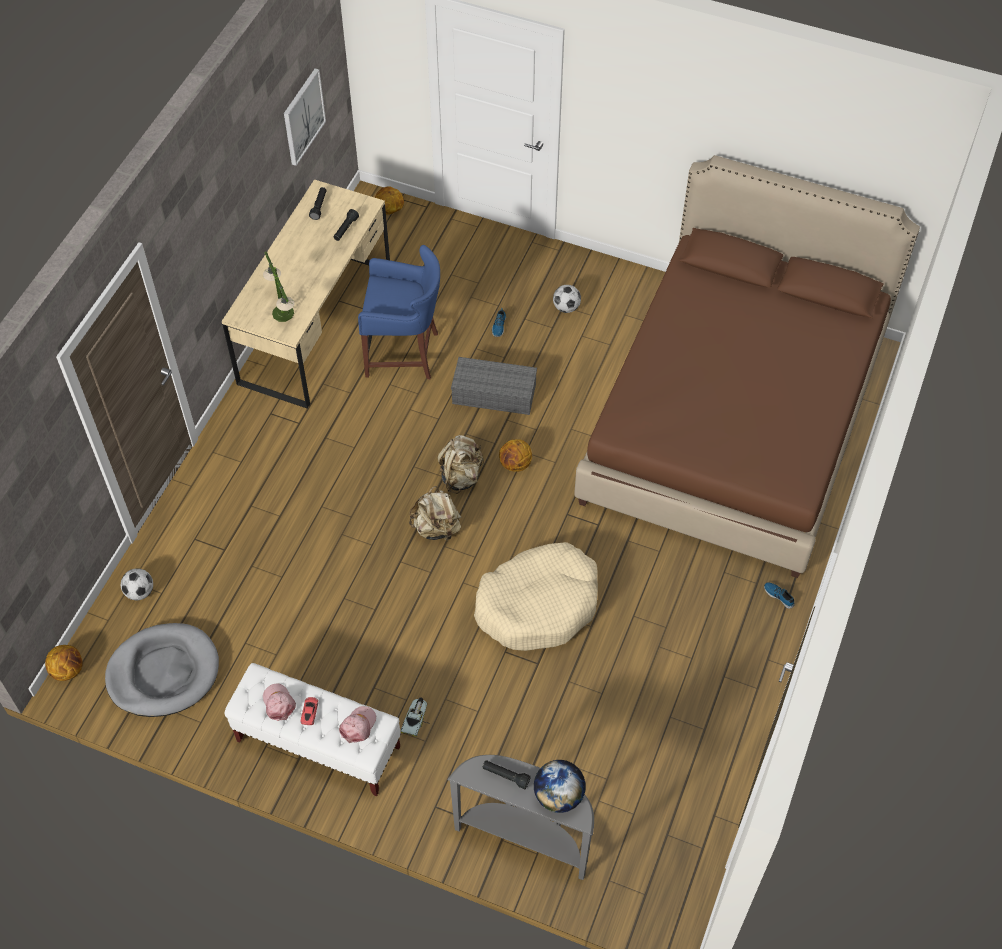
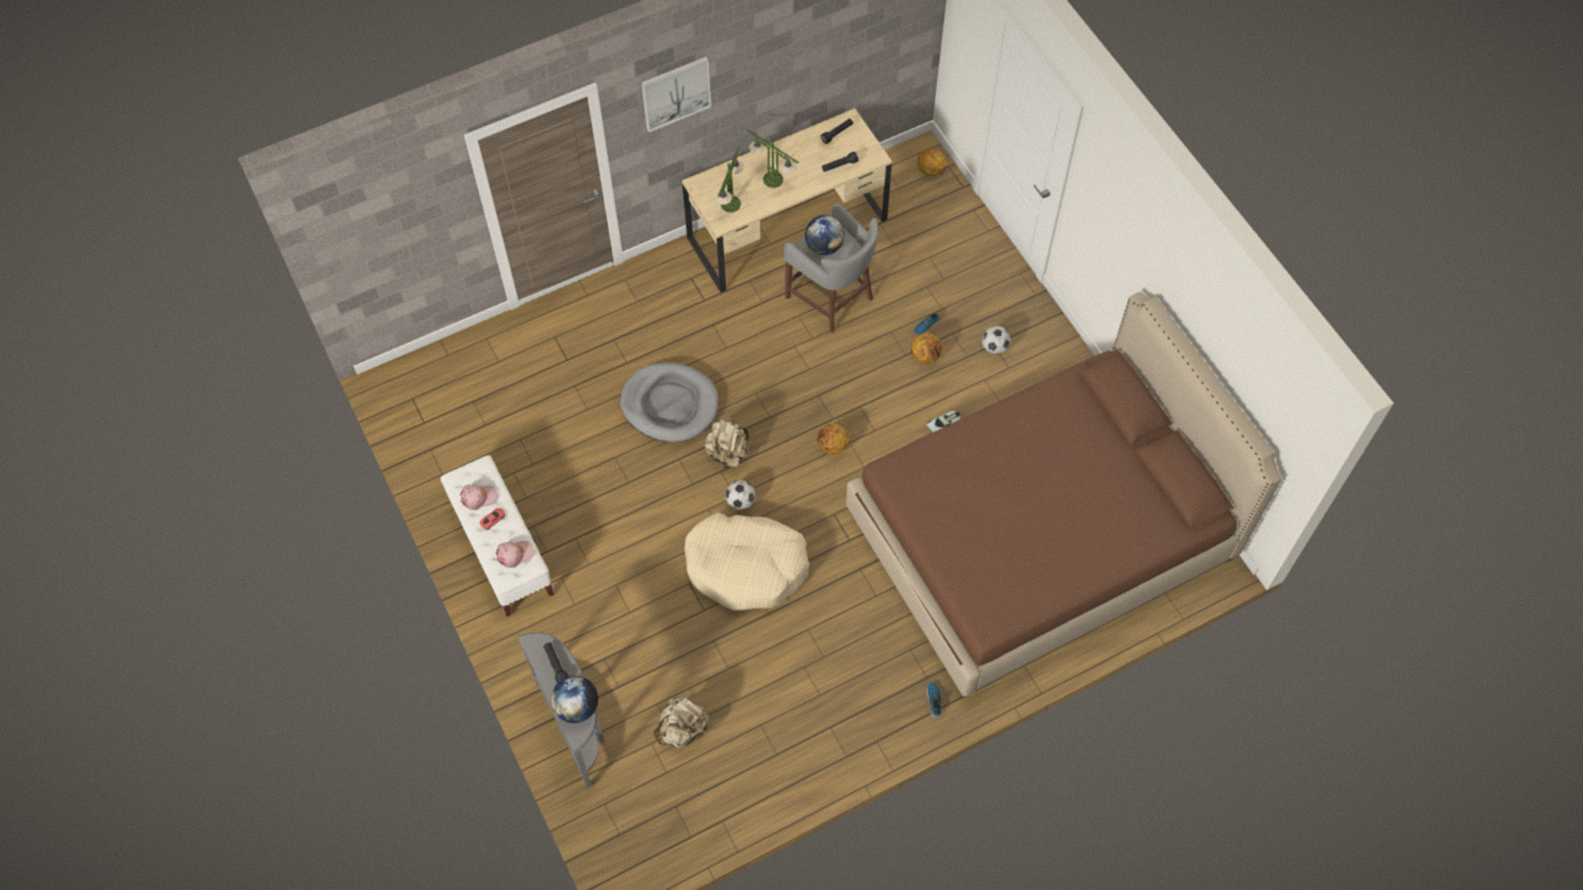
camera: 40 degrees right, 5 degrees up
basketball [45,645,83,681] -> basketball moved to [911,333,942,364]
grey dog bed [105,623,219,717] -> grey dog bed moved to [620,363,718,442]
football [121,568,153,600] -> football moved to [725,480,755,510]
pink cap [263,684,296,721] -> pink cap turned 60 degrees clockwise [460,484,498,510]
picture [284,68,326,166] -> picture moved to [641,57,711,132]
blue stool [358,245,440,380] -> grey stool [784,203,878,333]
toy car [400,697,430,737] -> toy car moved to [926,411,961,433]
beige backpack [437,435,484,494] -> beige backpack moved to [653,697,710,748]
grey storage box [451,357,537,415] -> none
none -> table lamp [747,129,798,188]
none -> globe [805,215,845,255]

